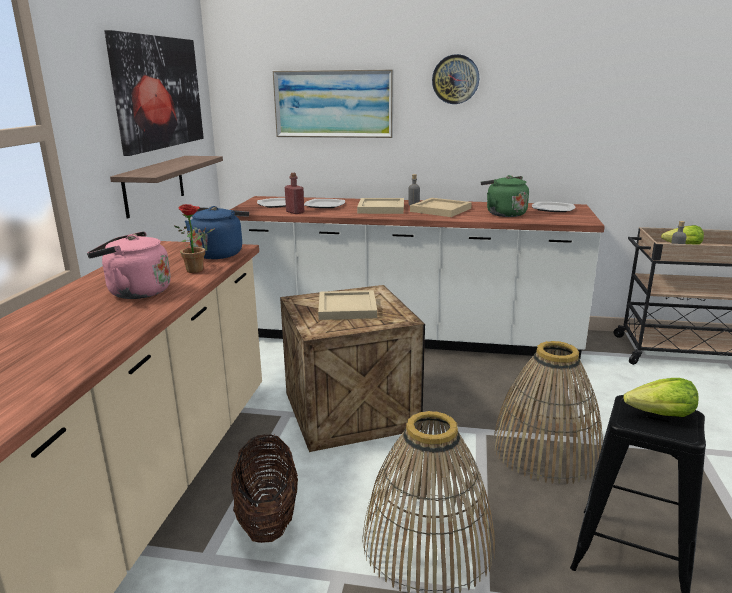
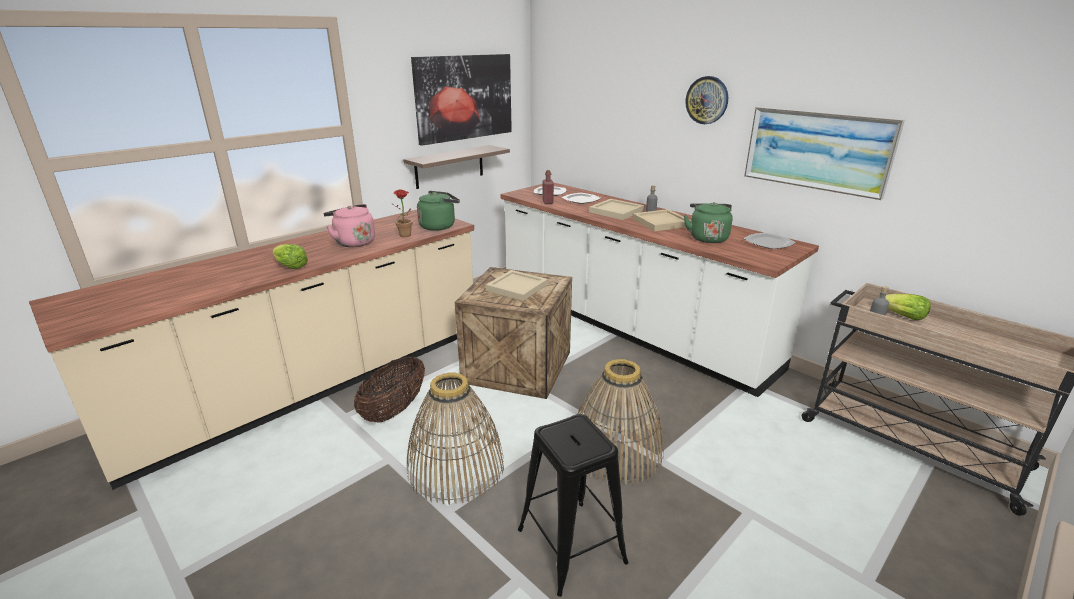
camera: 35 degrees right, 5 degrees up
blue kettle [185,206,249,259] -> green kettle [417,191,460,231]
picture [273,69,393,138] -> picture moved to [744,107,905,200]
lettuce [623,378,698,417] -> lettuce moved to [272,244,308,269]

